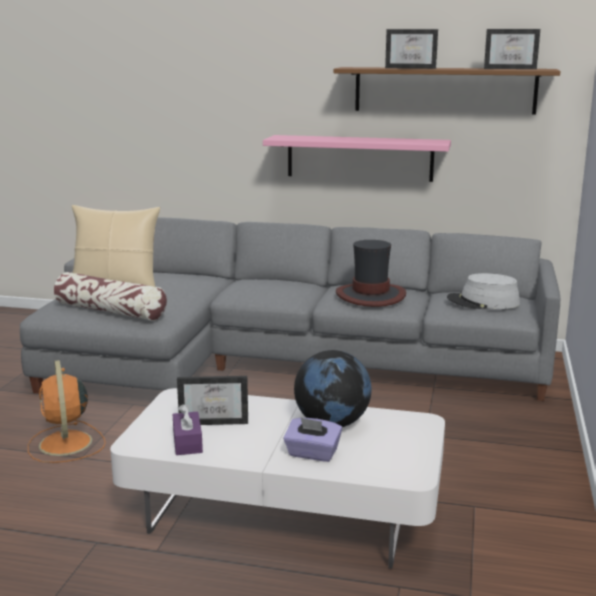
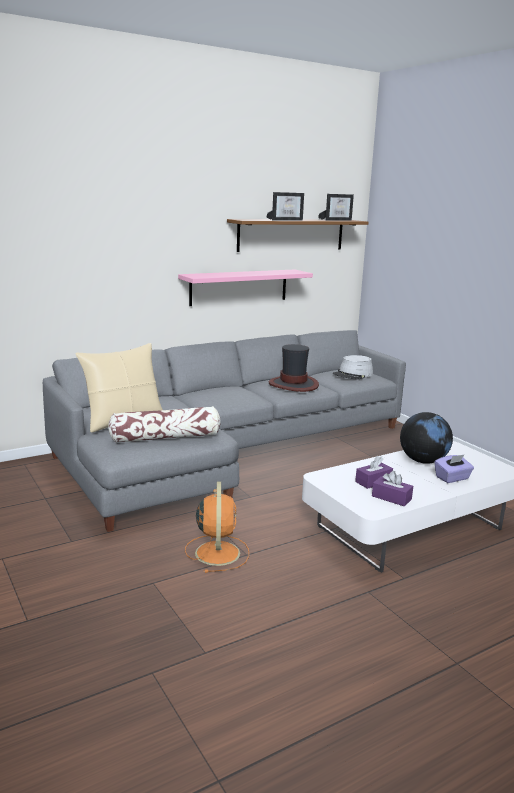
camera: 45 degrees left, 0 degrees up
orange fan [28,360,106,463] -> orange fan turned 120 degrees counterclockwise [185,482,249,573]
picture frame [177,376,248,425] -> purple tissue box [355,456,393,489]

